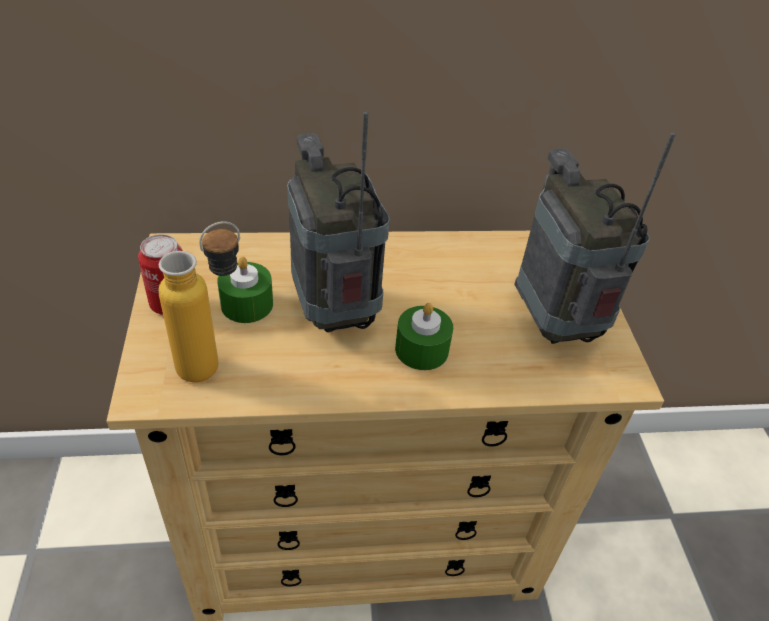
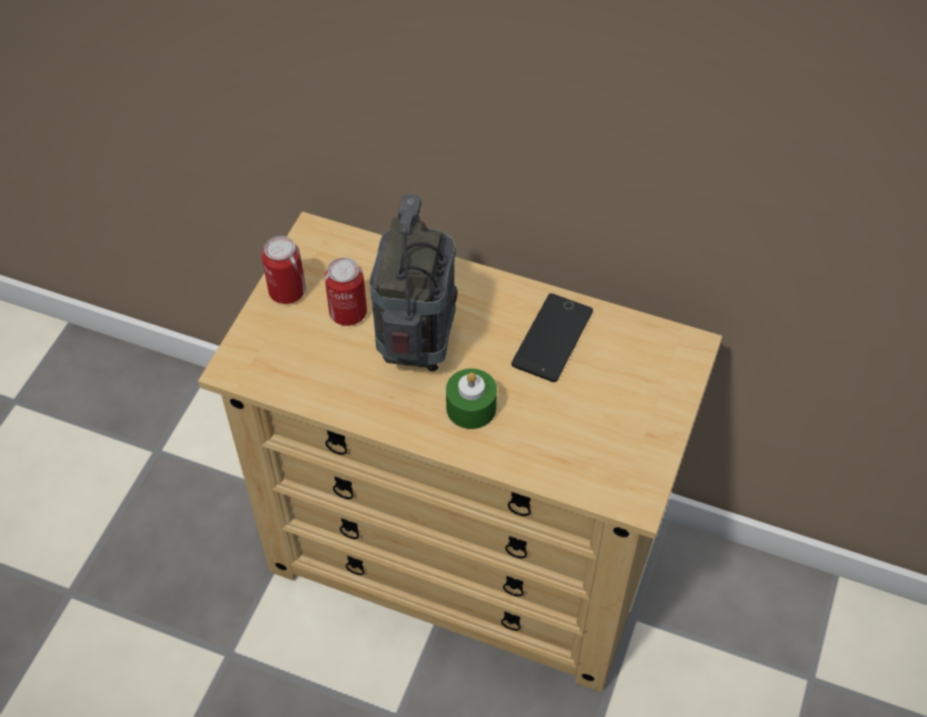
camera: 30 degrees right, 10 degrees up
bottle [159,221,240,382] -> none
green candle [217,256,273,323] -> can [325,257,367,326]
radio [514,132,676,344] -> none
none -> phone [512,293,593,382]

